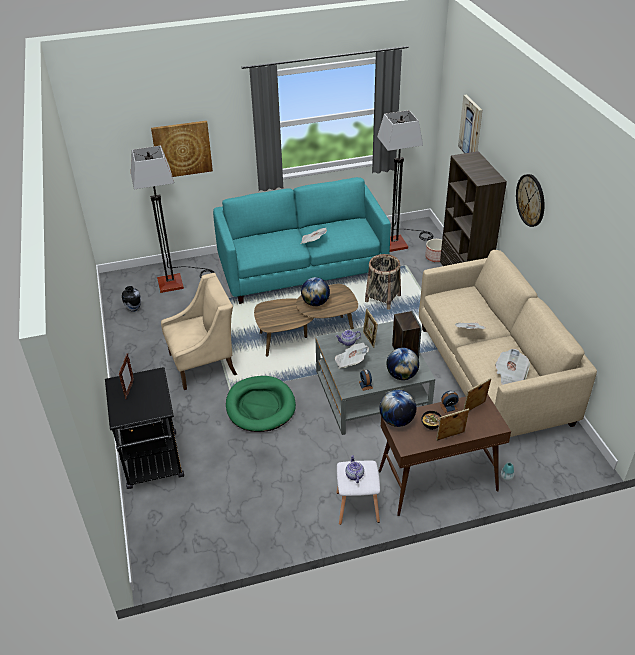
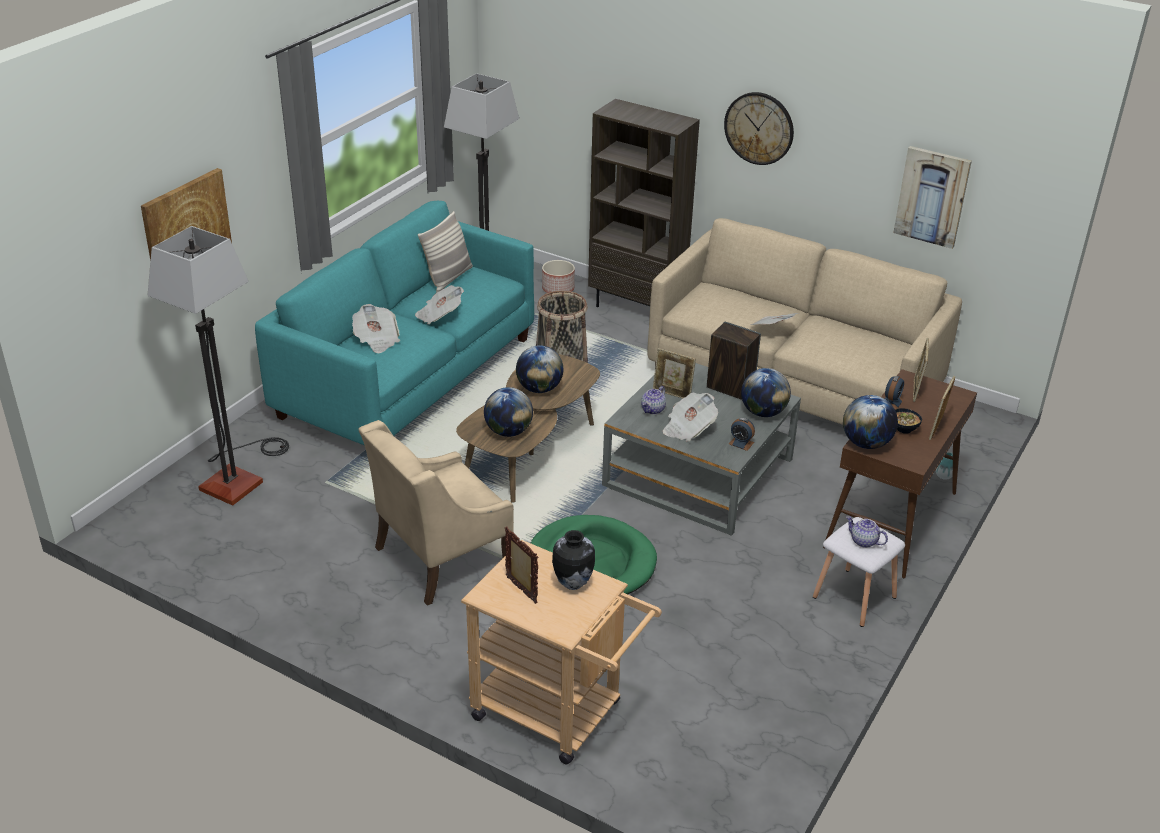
camera: 45 degrees left, 5 degrees down
black cart [105,367,184,489] -> beige cart [461,540,662,765]
vase [122,286,141,312] -> vase moved to [552,530,595,590]
beige armchair [161,273,237,390] -> beige armchair turned 150 degrees counterclockwise [359,420,514,606]
picture [458,95,482,153] -> picture moved to [893,146,972,249]
newspaper [495,349,530,385] -> newspaper moved to [352,304,400,353]
none -> pillow [418,211,473,293]
none -> globe [484,387,533,437]

